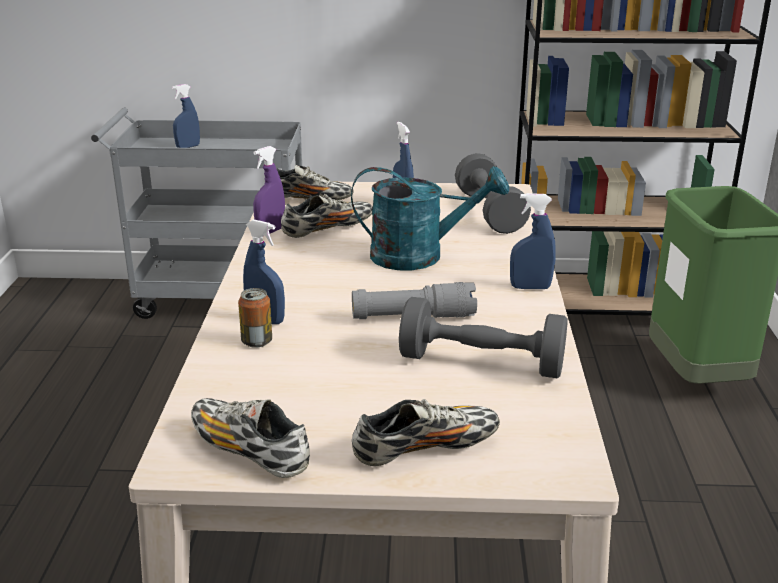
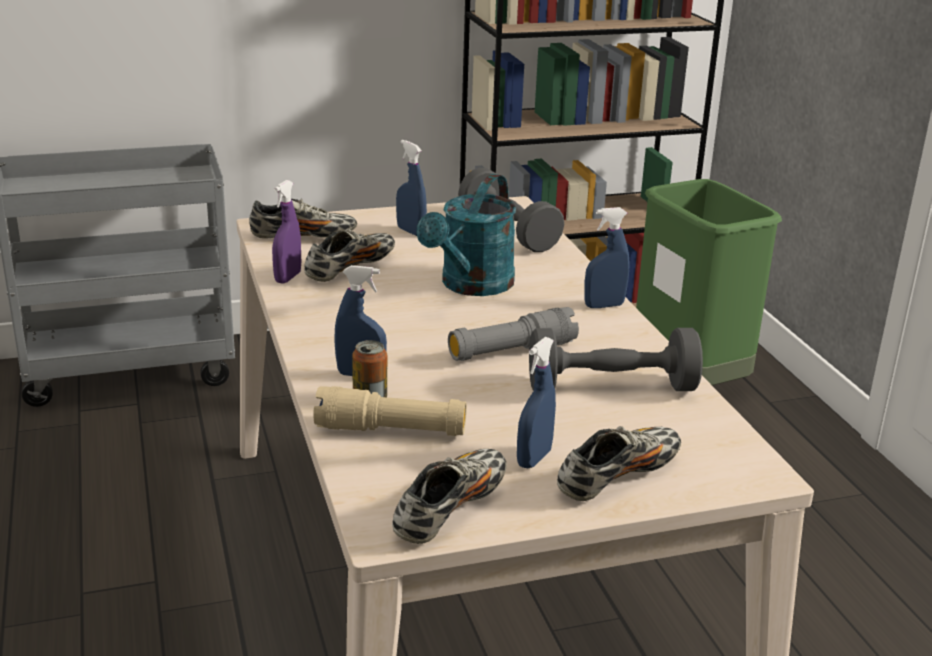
camera: 20 degrees left, 0 degrees up
blue spray bottle [172,84,200,148] -> blue spray bottle moved to [517,337,556,468]
shoe [191,398,310,478] -> shoe turned 105 degrees clockwise [392,449,507,544]
turquoise watering can [351,166,509,270] -> turquoise watering can turned 135 degrees clockwise [416,174,516,296]
none -> beige flashlight [313,386,467,436]

